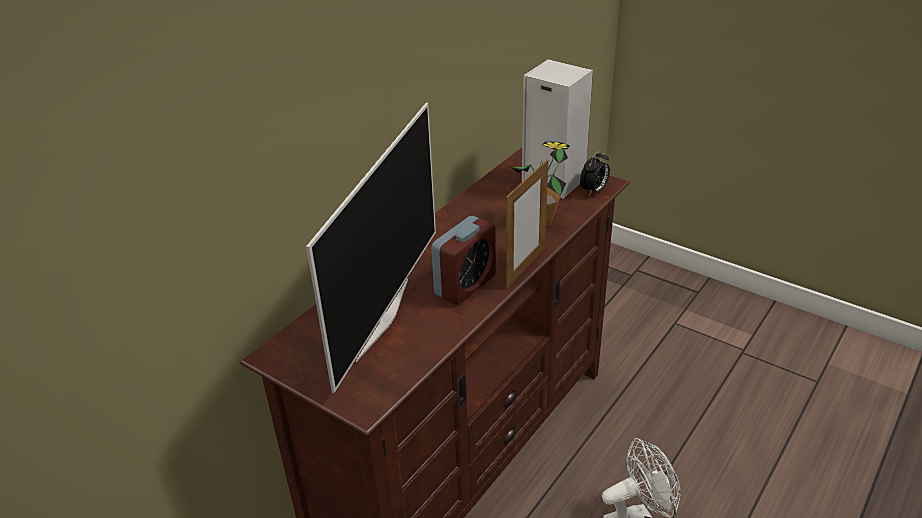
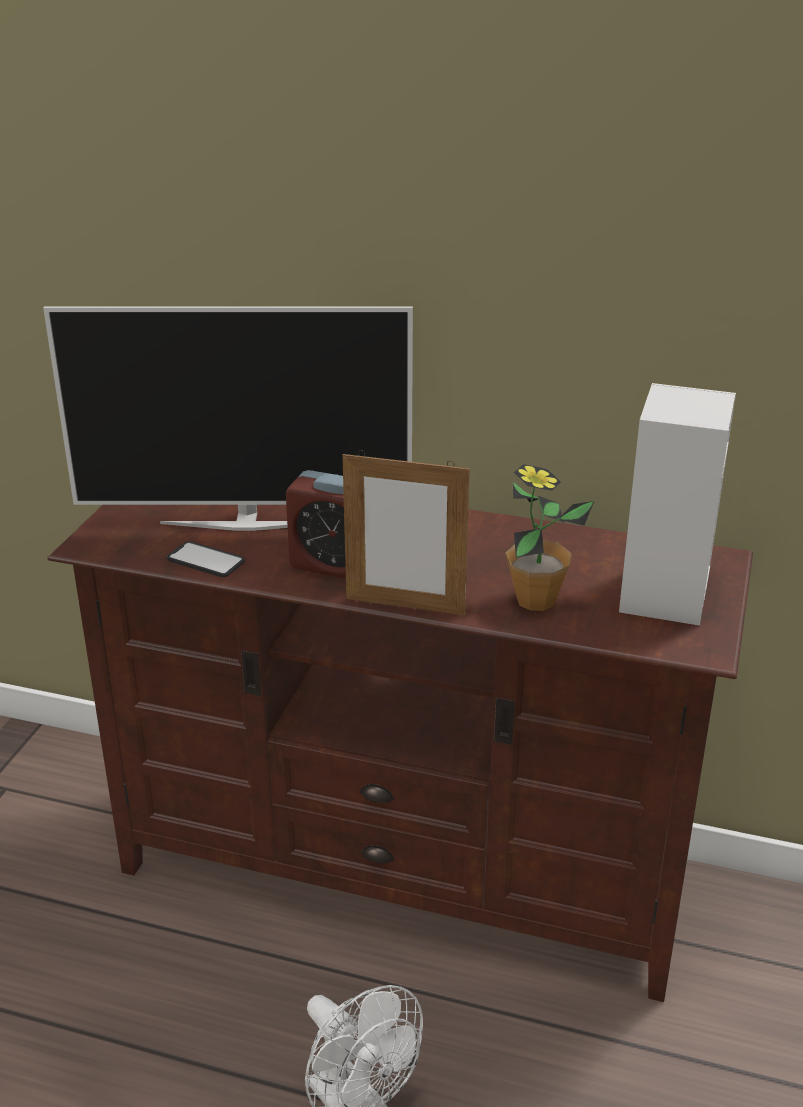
camera: 70 degrees right, 5 degrees down
alarm clock [580,150,610,196] -> none
none -> phone [166,541,245,577]

